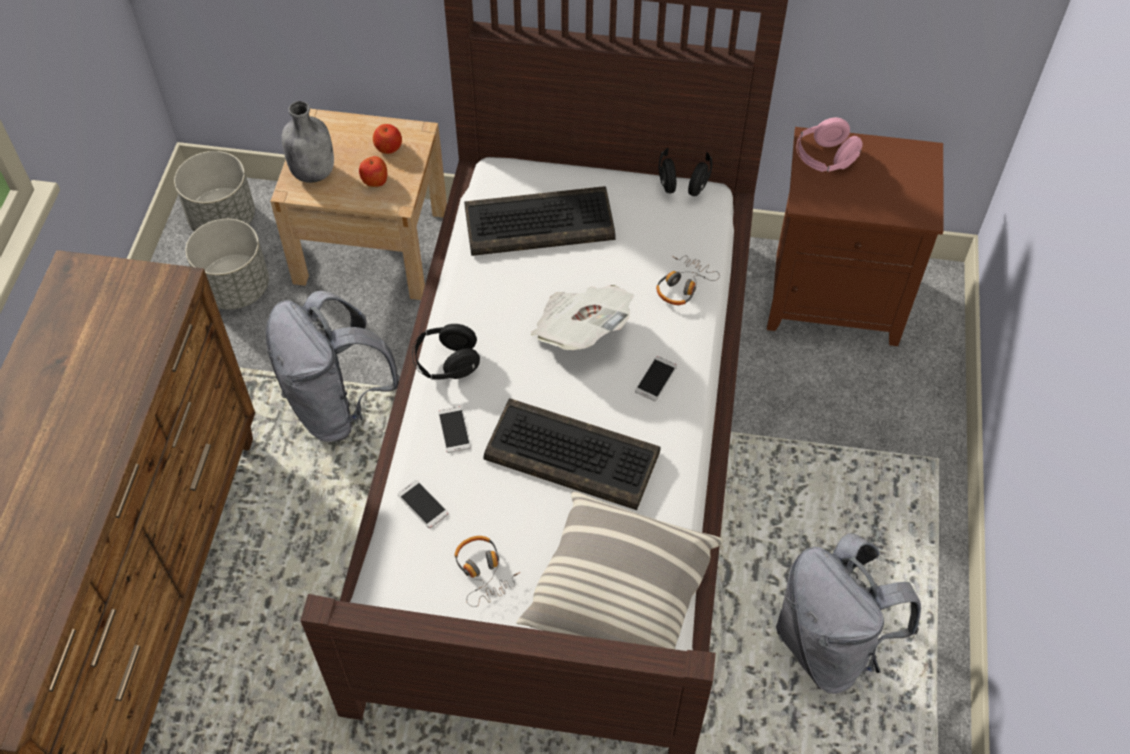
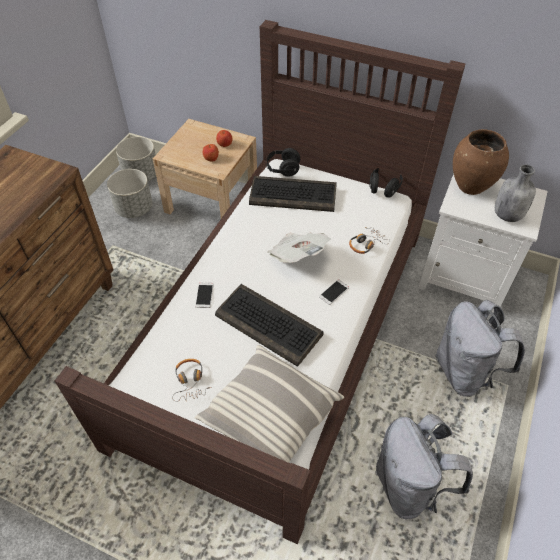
camera: 15 degrees right, 5 degrees down
grey backpack [266,291,400,442] -> grey backpack moved to [436,300,525,397]
grey bottle [281,101,334,183] -> grey bottle moved to [495,164,536,222]
phone [398,480,449,528] -> none
black headphones [412,324,480,380] -> black headphones moved to [265,148,300,177]
brown nightstand [767,127,944,346] -> white nightstand [419,174,548,313]
pink headphones [796,118,863,172] -> brown vase [453,129,509,195]

